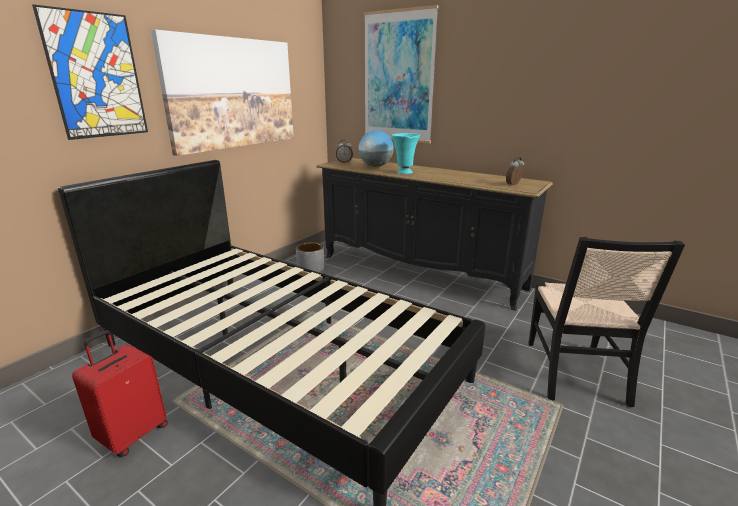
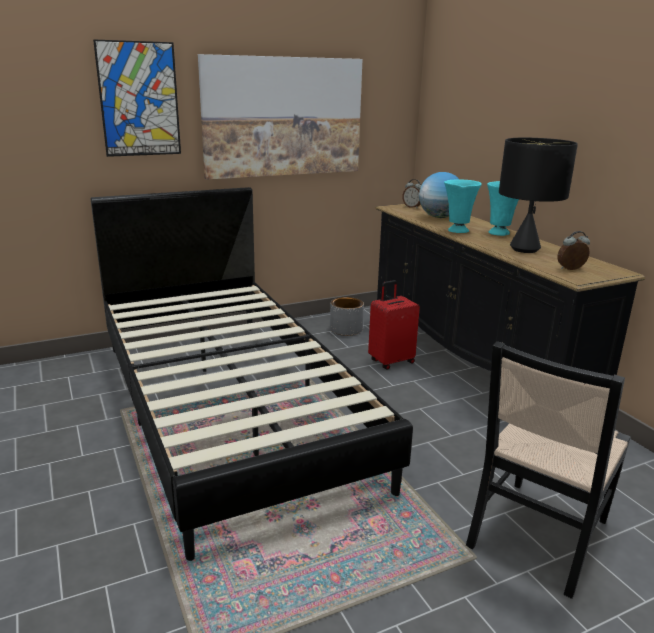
camera: 30 degrees right, 0 degrees up
red suitcase [72,330,168,457] -> red suitcase moved to [368,280,420,370]
picture [364,5,439,143] -> none
none -> turquoise vase [487,181,519,236]
none -> black table lamp [499,138,578,253]

